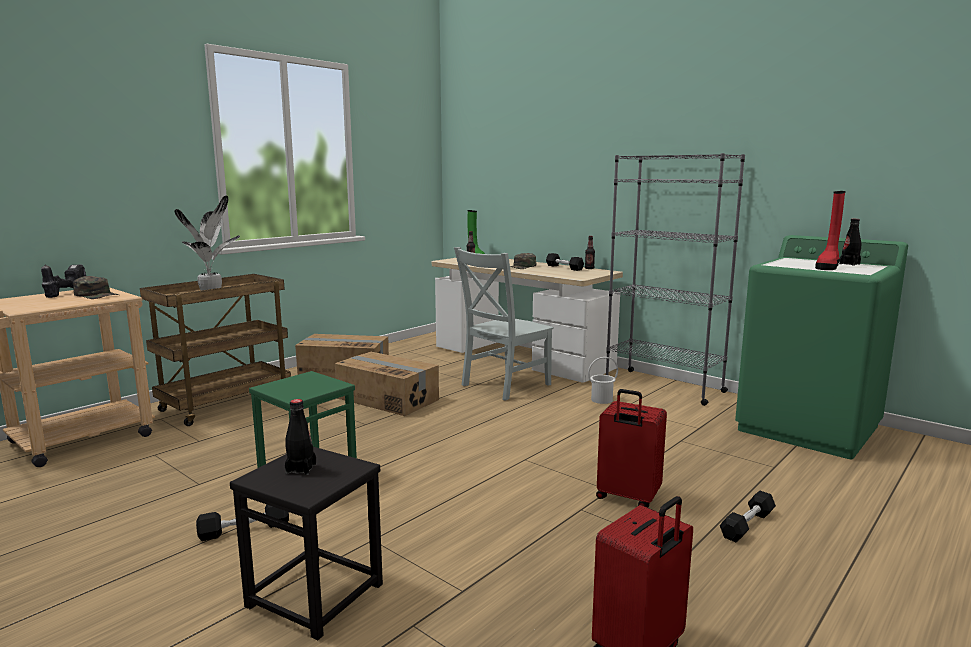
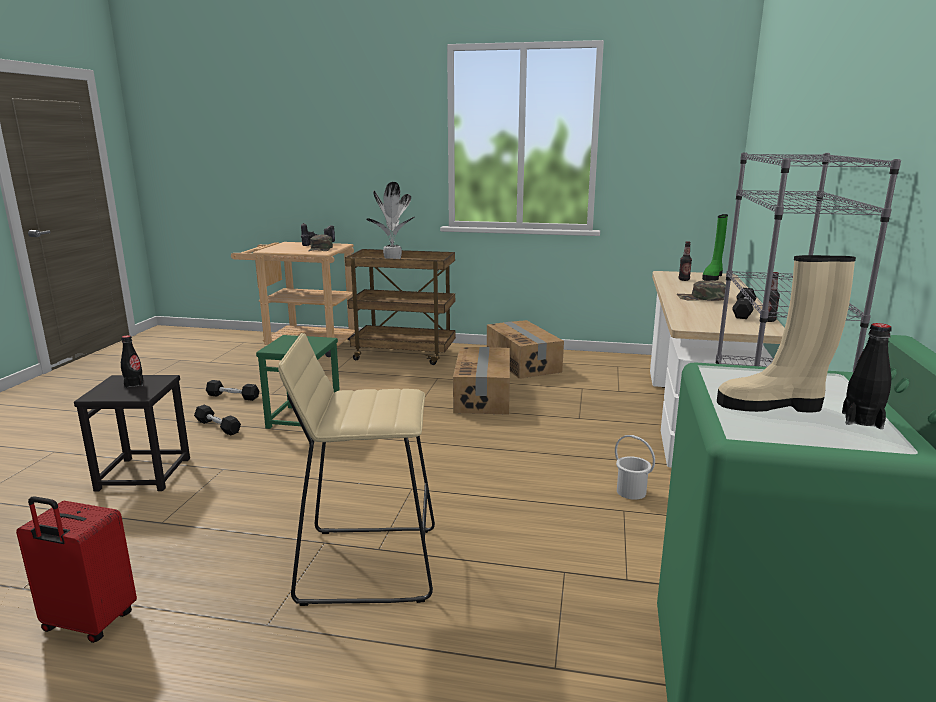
camera: 60 degrees right, 5 degrees up
grey chair [454,247,554,401] -> none
red suitcase [596,389,667,508] -> beige stool [278,333,435,606]
black dumbbell [720,491,776,542] -> black dumbbell moved to [206,380,259,401]
red boot [815,191,845,270] -> beige boot [717,255,856,412]

